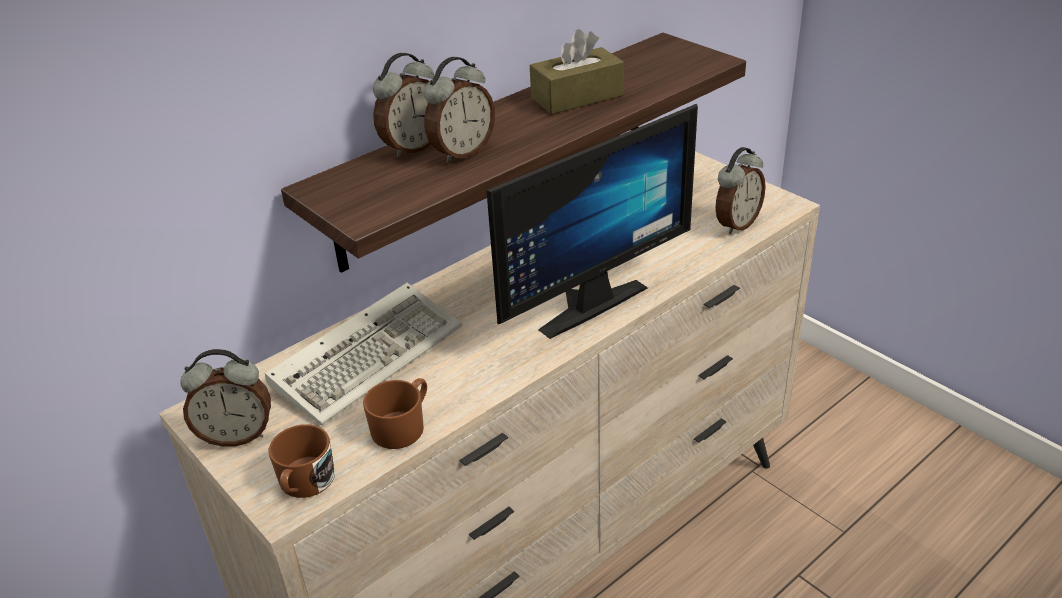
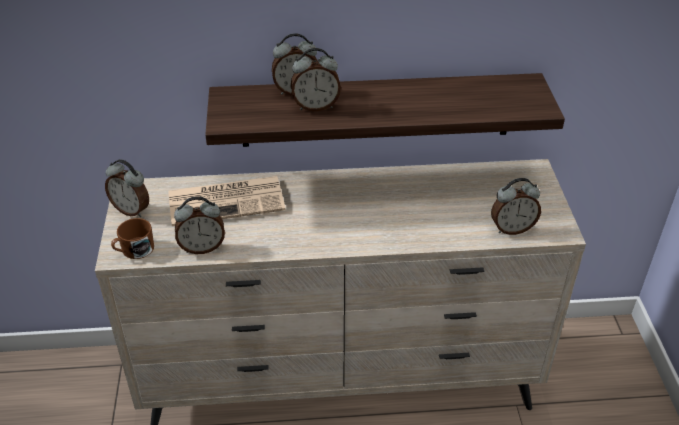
camera: 35 degrees right, 5 degrees up
keyboard [265,283,462,425] -> newspaper [168,176,285,226]
brown mug [363,378,427,449] -> alarm clock [174,196,225,254]
monitor [486,104,698,339] -> none
brown tissue box [530,29,624,114] -> none

